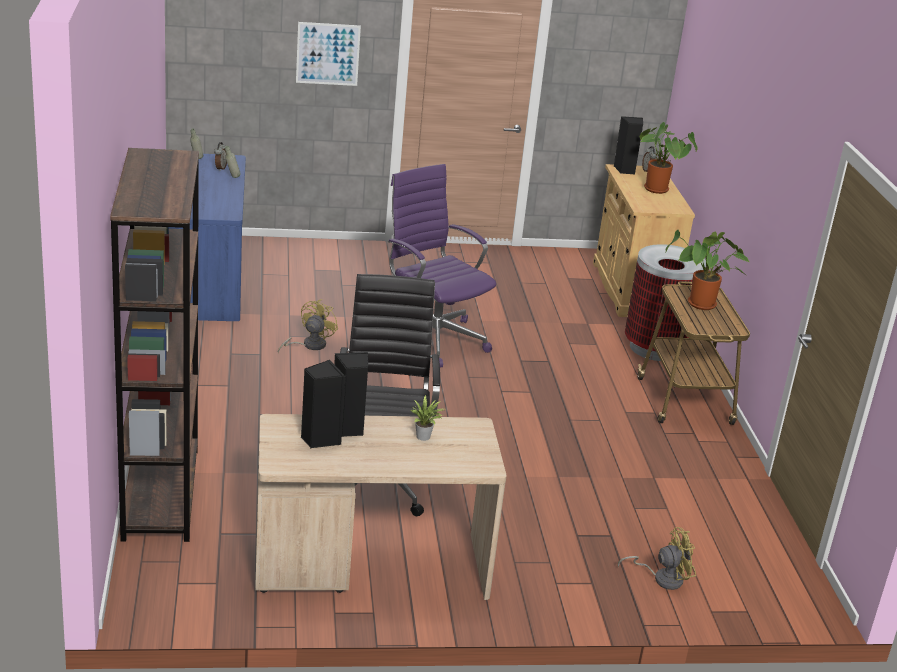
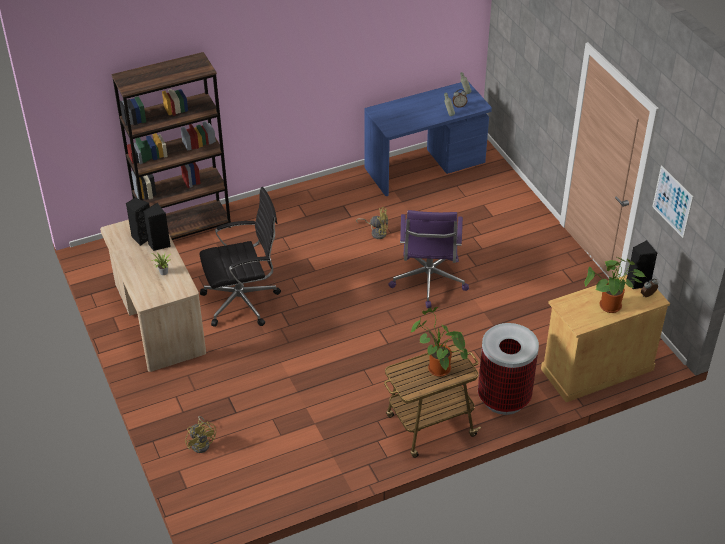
camera: 75 degrees right, 15 degrees up
picture [296,22,361,86] -> picture moved to [652,165,693,238]
purple office chair [388,164,496,367] -> purple office chair turned 150 degrees clockwise [388,210,469,308]

